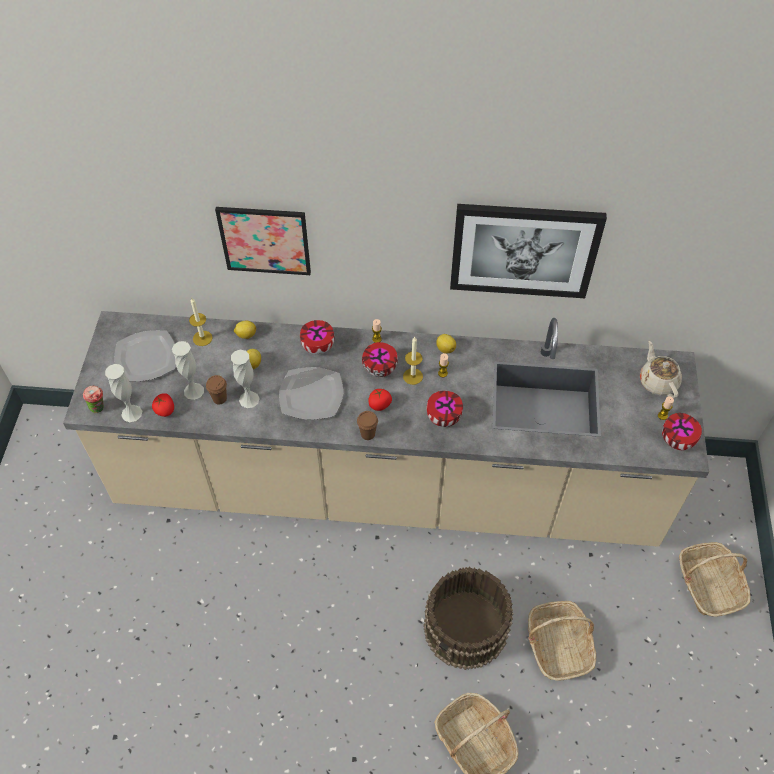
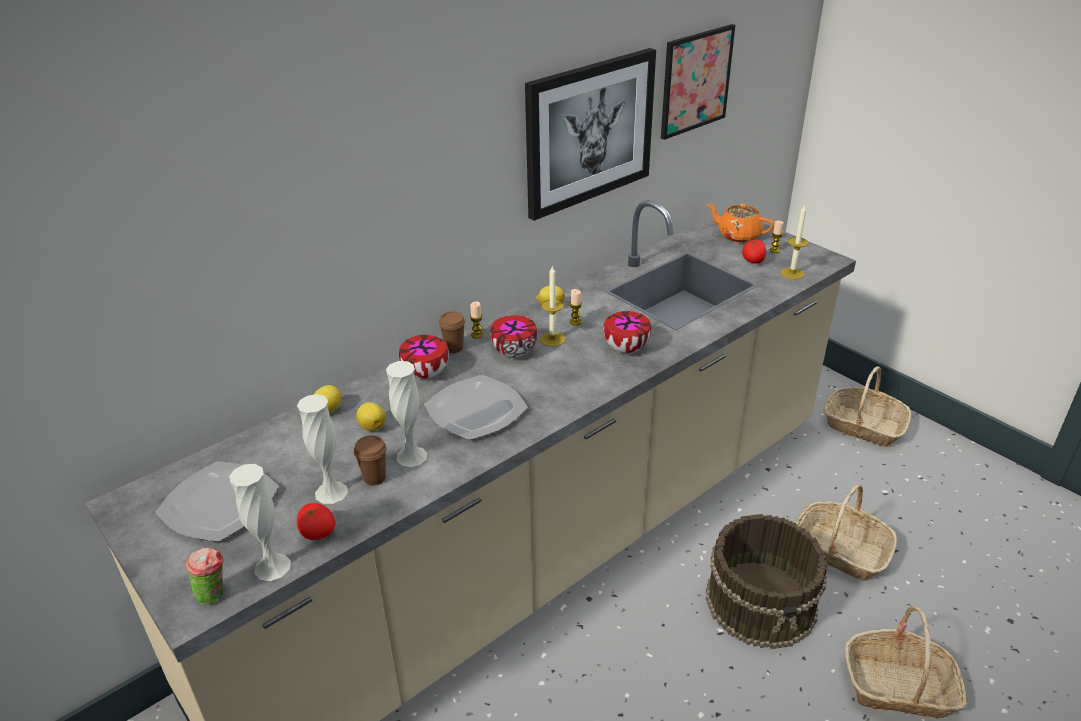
camera: 45 degrees left, 20 degrees down
candle [189,298,213,346] -> candle moved to [781,204,808,279]
picture [215,207,311,275] -> picture moved to [661,24,735,140]
brown cup [357,411,378,440] -> brown cup moved to [439,311,465,353]
tomato [368,389,392,411] -> tomato moved to [742,240,766,264]
beige teapot [640,341,682,399] -> orange teapot [707,204,774,243]
bowl [662,413,702,450] -> none

